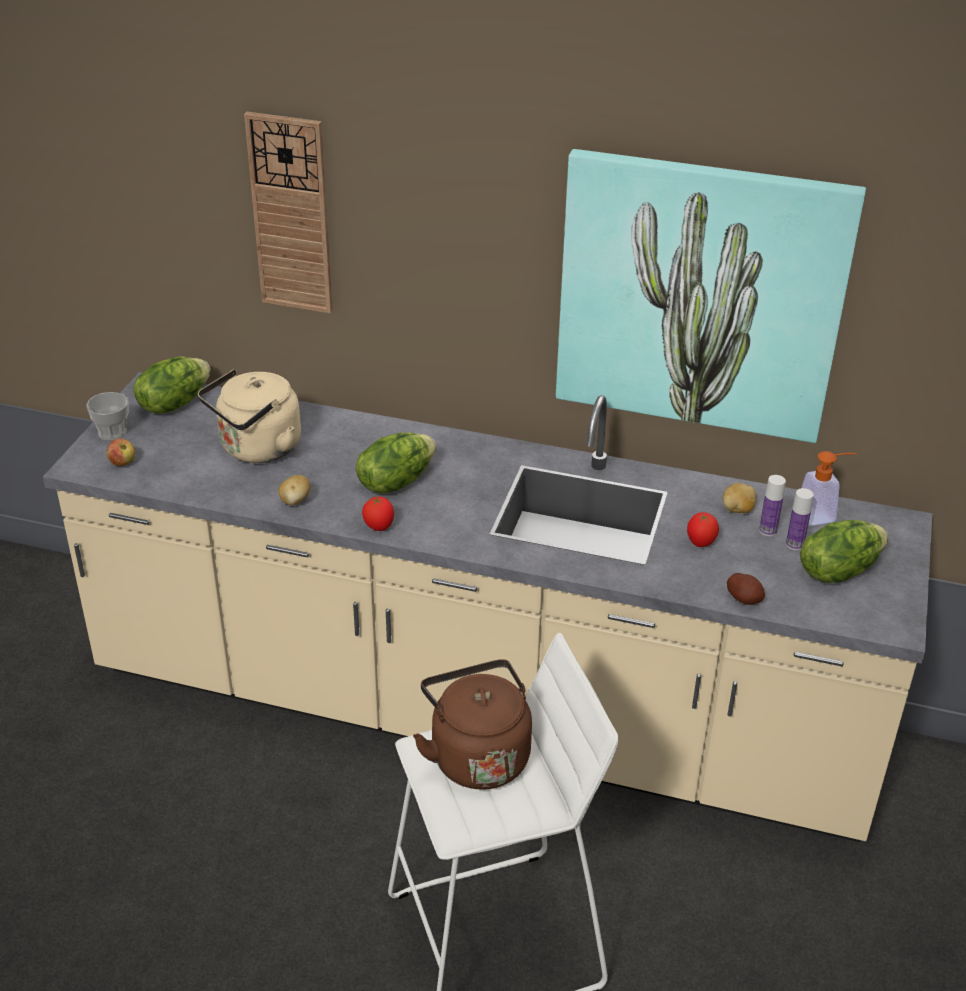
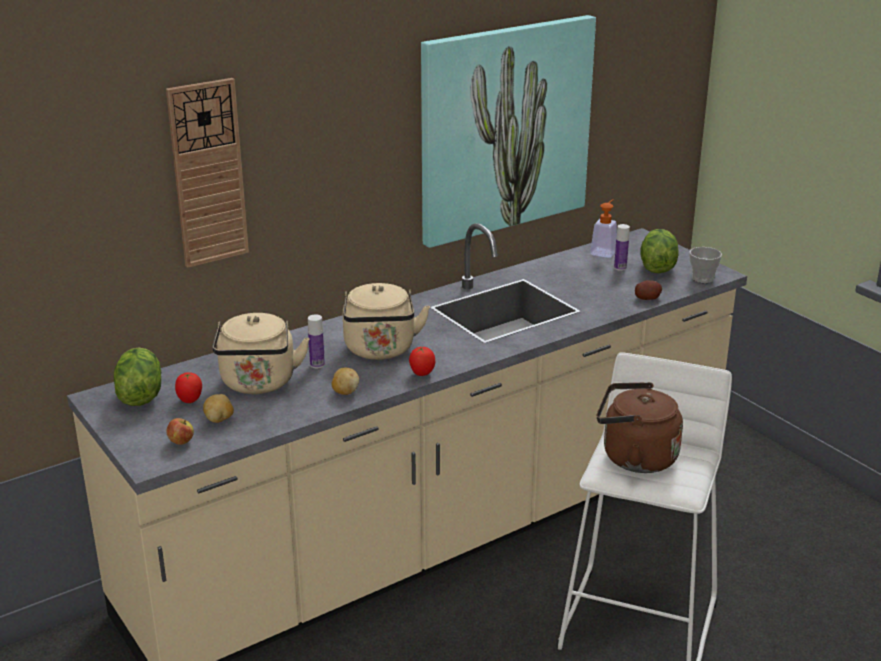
camera: 50 degrees left, 10 degrees down
cup [86,392,128,441] -> cup moved to [689,247,722,283]
lettuce [356,432,436,493] -> beige kettle [343,283,430,360]
tomato [687,512,719,547] -> tomato moved to [175,372,202,403]
potato [723,483,756,513] -> potato moved to [203,394,234,423]
bottle [759,475,786,536] -> bottle moved to [308,314,325,368]

